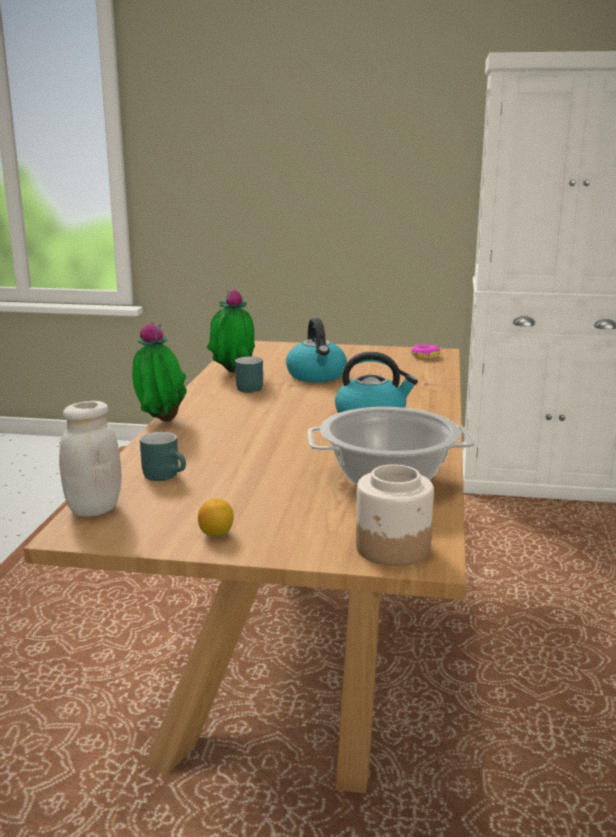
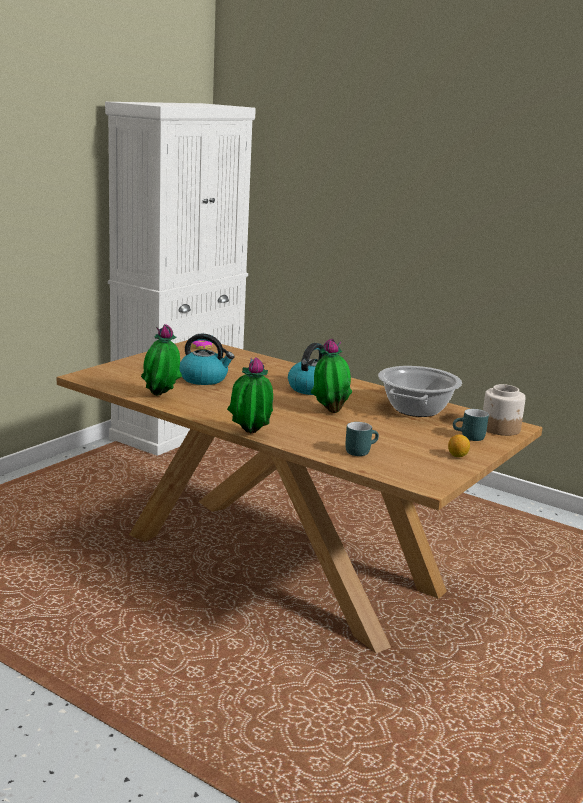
camera: 65 degrees left, 0 degrees up
white jar [59,401,122,517] -> none
turquoise mug [235,357,263,393] -> turquoise mug moved to [453,409,489,441]
none -> potted plant [311,339,352,413]

